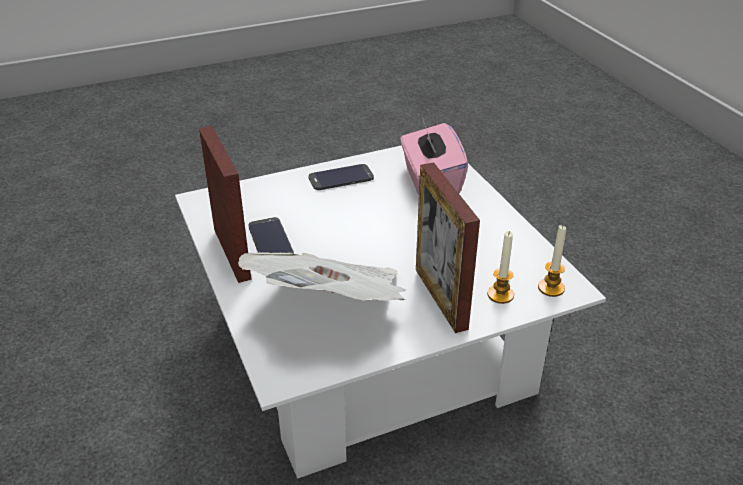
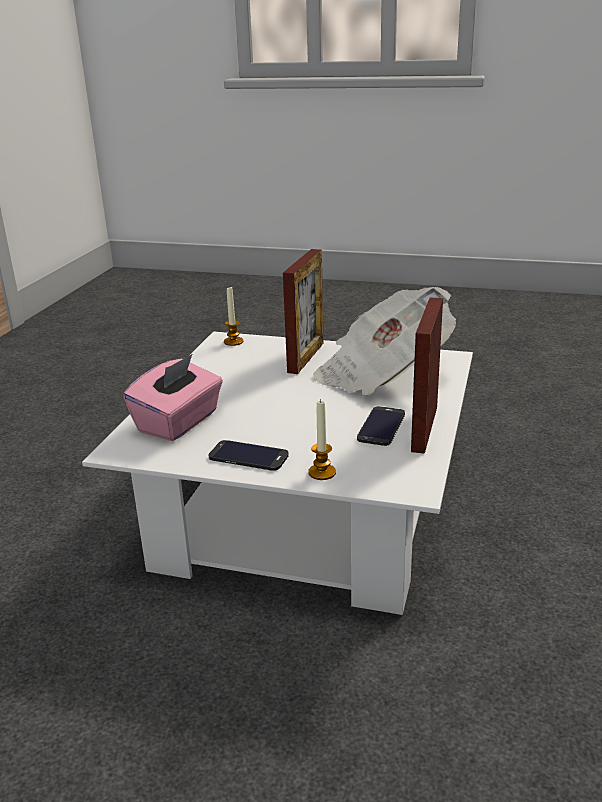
camera: 140 degrees left, 10 degrees down
candle [487,231,514,304] -> candle moved to [308,399,336,480]

